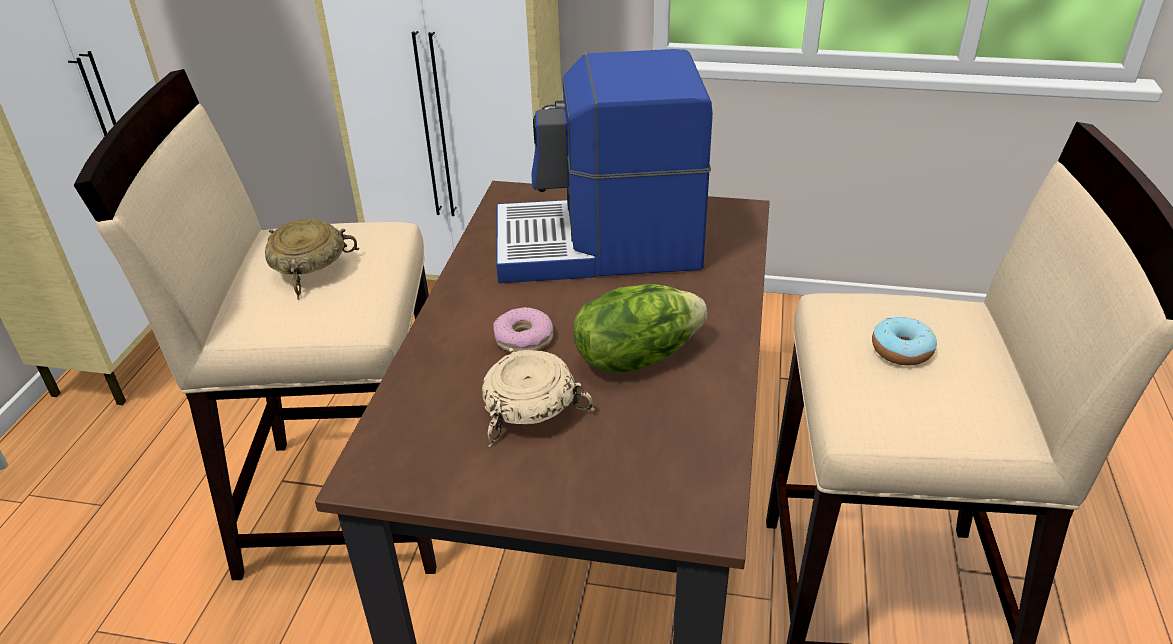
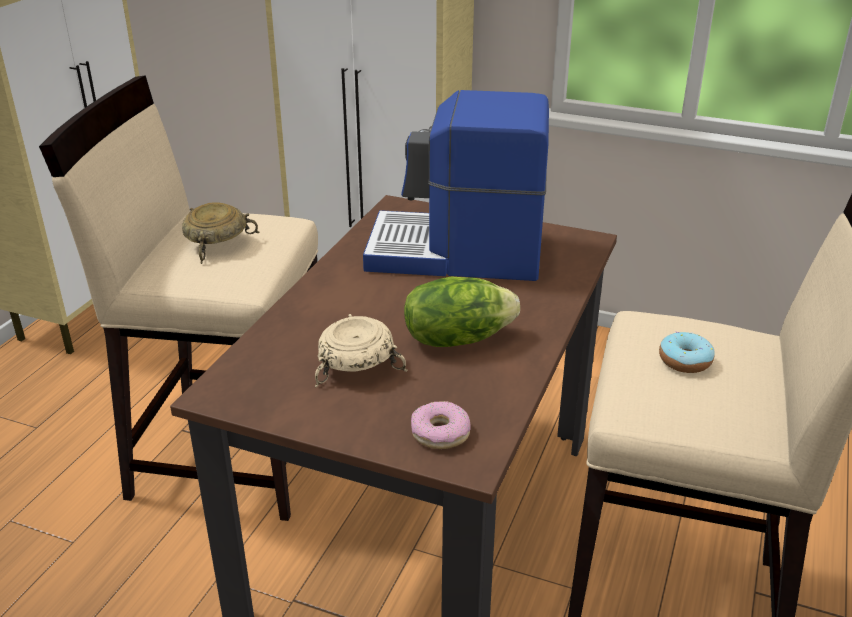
camera: 10 degrees right, 5 degrees down
donut [493,307,554,352] -> donut moved to [411,401,471,449]

